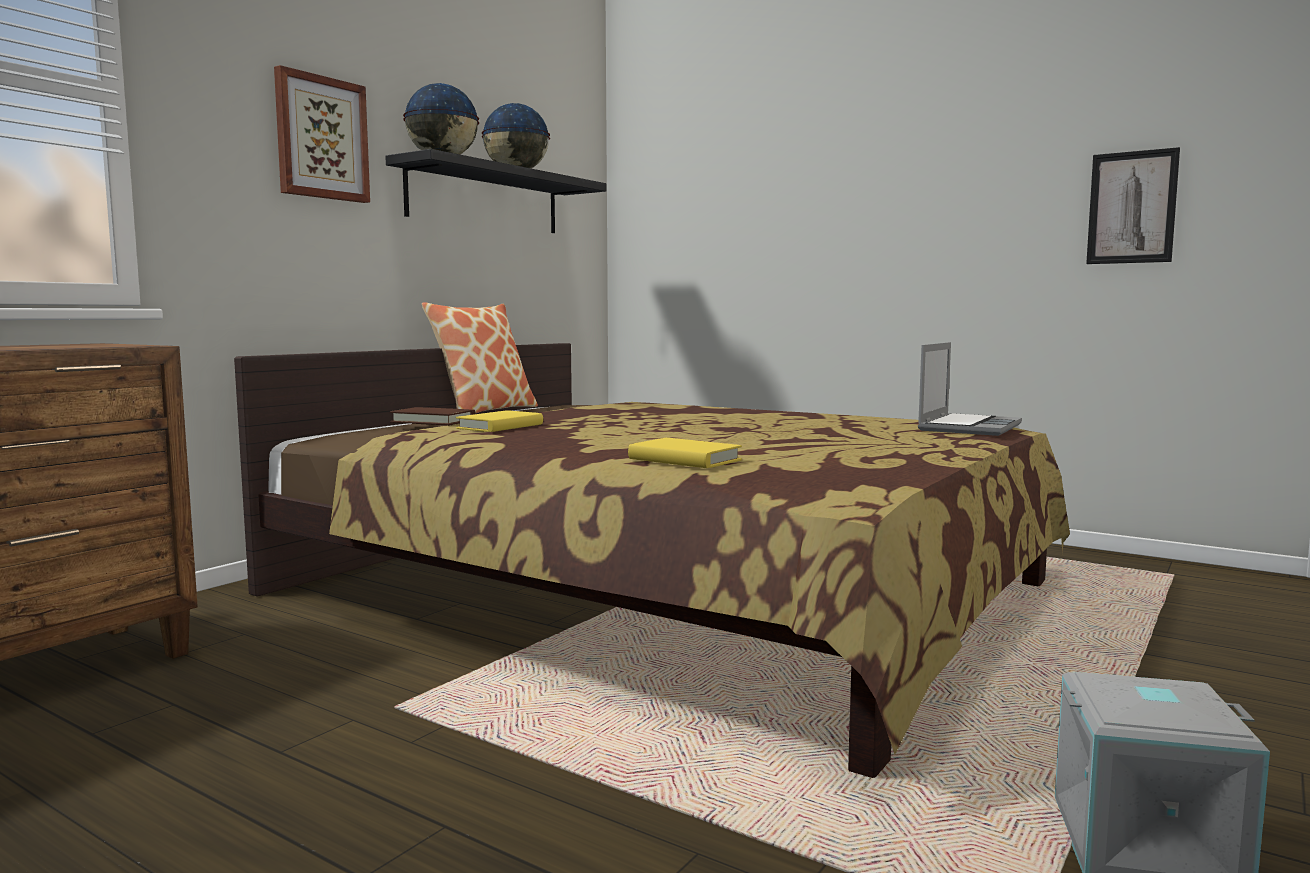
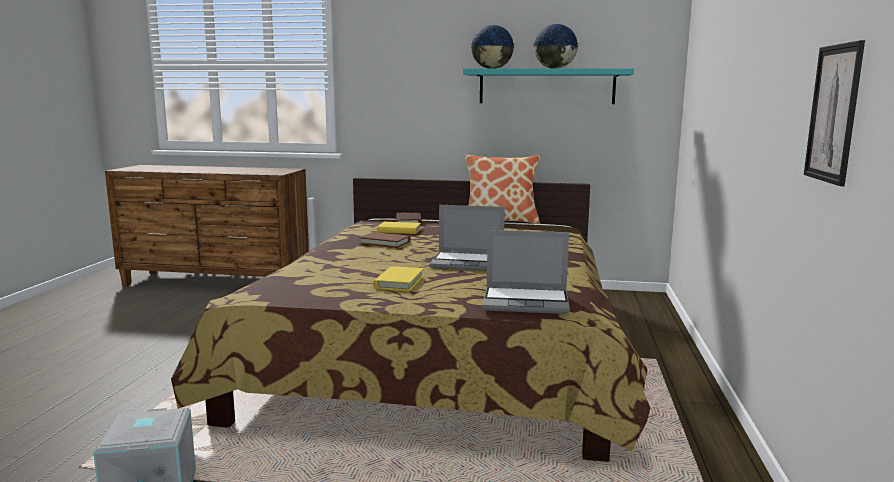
camera: 65 degrees right, 5 degrees up
picture [274,65,370,203] -> none
black shelf [385,149,606,233] -> turquoise shelf [463,68,634,104]
yellow book [628,438,742,468] -> yellow book moved to [373,266,424,291]
none -> brown book [359,232,411,248]
none -> laptop [430,205,505,271]

